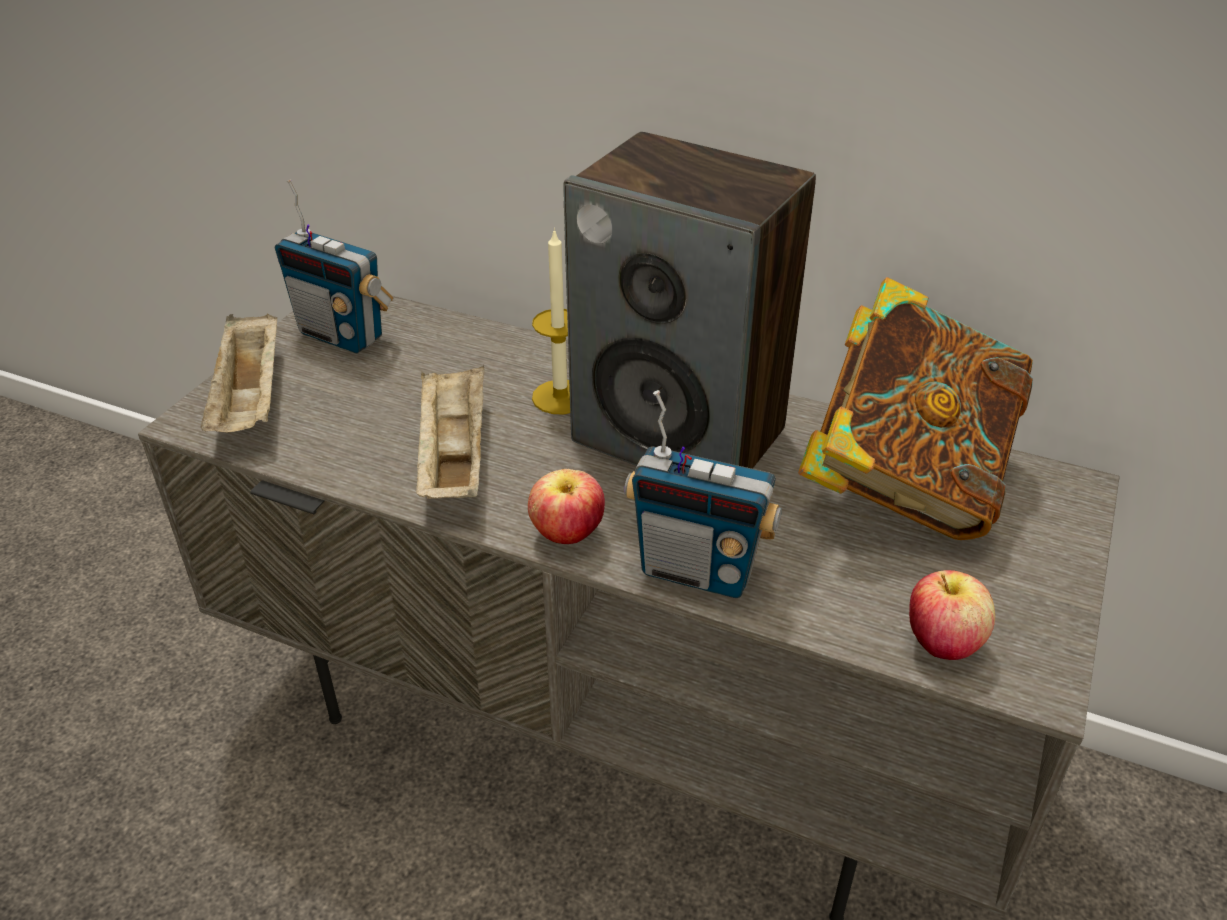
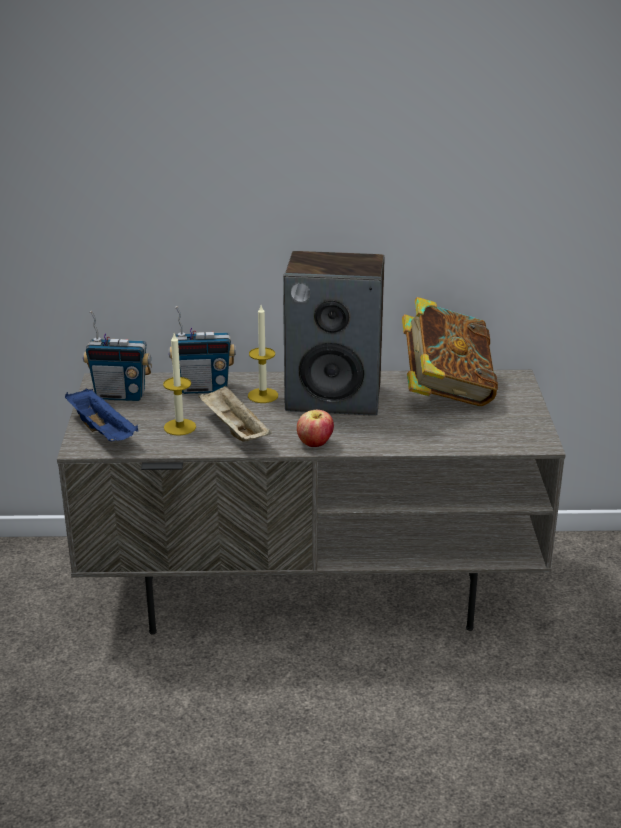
camera: 25 degrees left, 10 degrees down
beige tray [200,314,277,433] -> blue tray [65,389,138,441]
radio [624,390,782,598] -> radio moved to [169,306,236,394]
apple [909,570,995,660] -> none
none -> candle [163,334,196,436]

